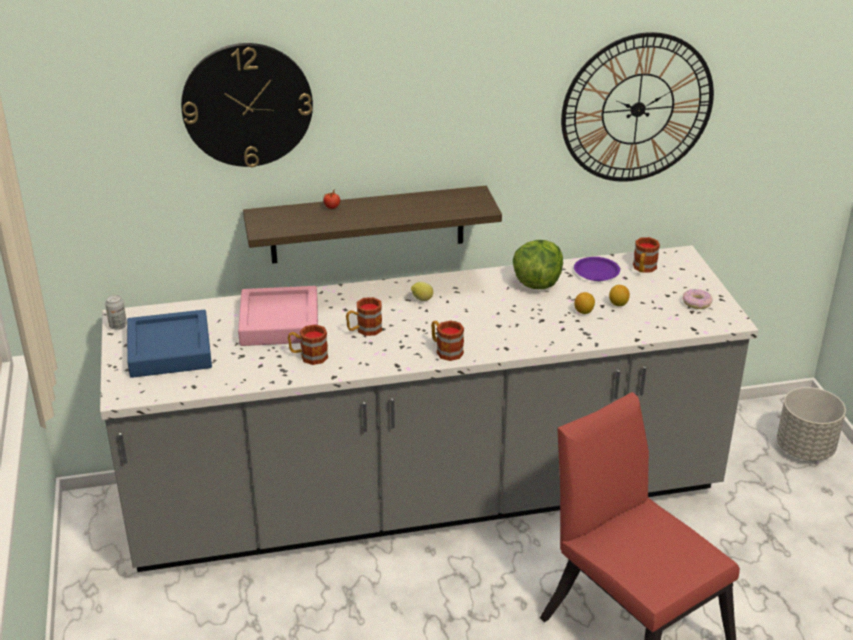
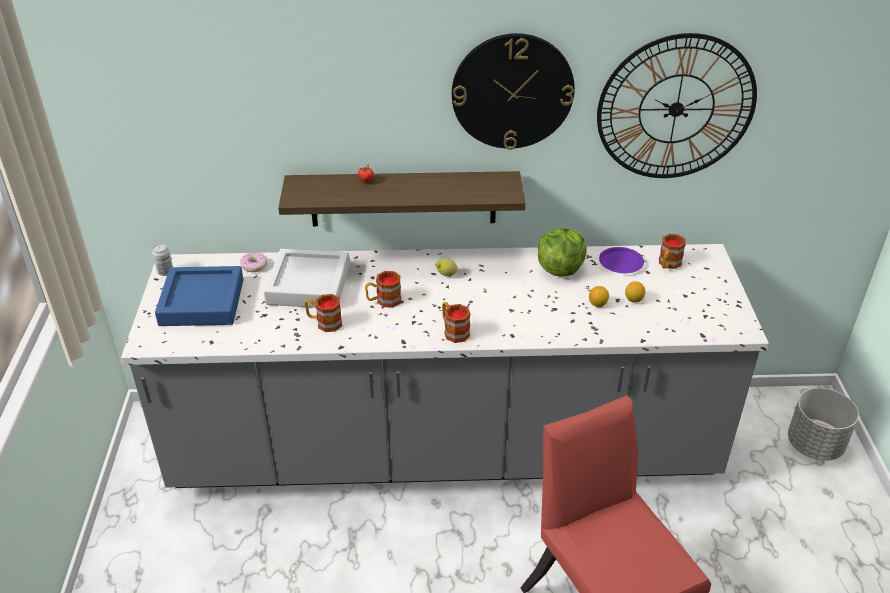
camera: 10 degrees right, 5 degrees up
wall clock [181,43,313,167] -> wall clock moved to [452,33,575,150]
pink tray [238,286,318,346] -> grey tray [264,249,350,308]
donut [683,289,713,309] -> donut moved to [240,252,267,272]

